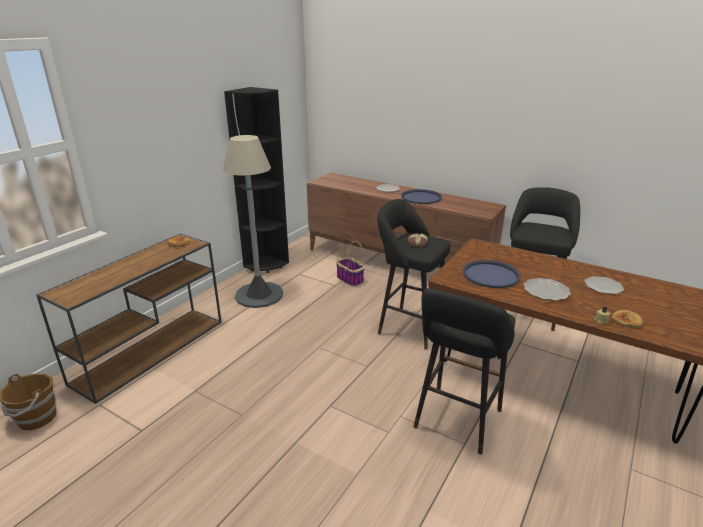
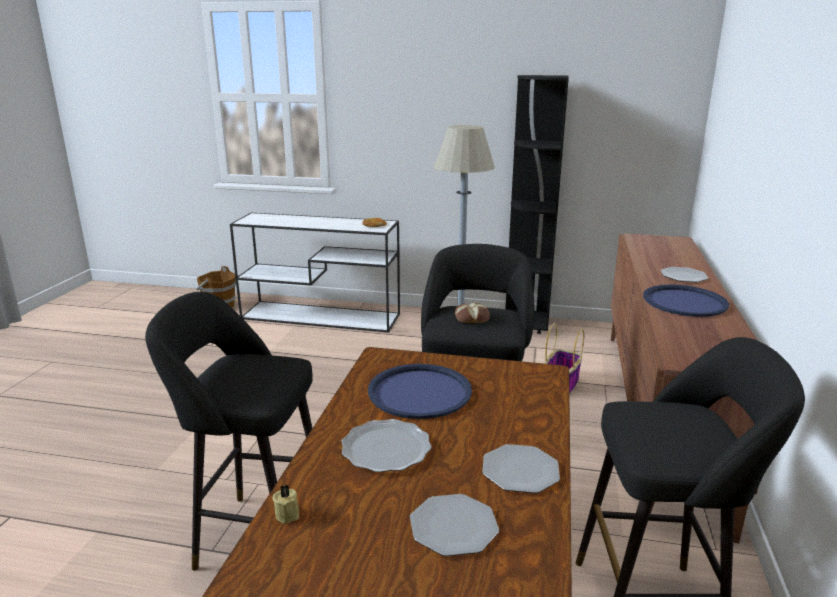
camera: 70 degrees right, 5 degrees down
brown console table [36,234,222,404] -> white console table [230,213,400,333]
bread [611,310,645,328] -> none
none -> plate [482,444,560,493]

